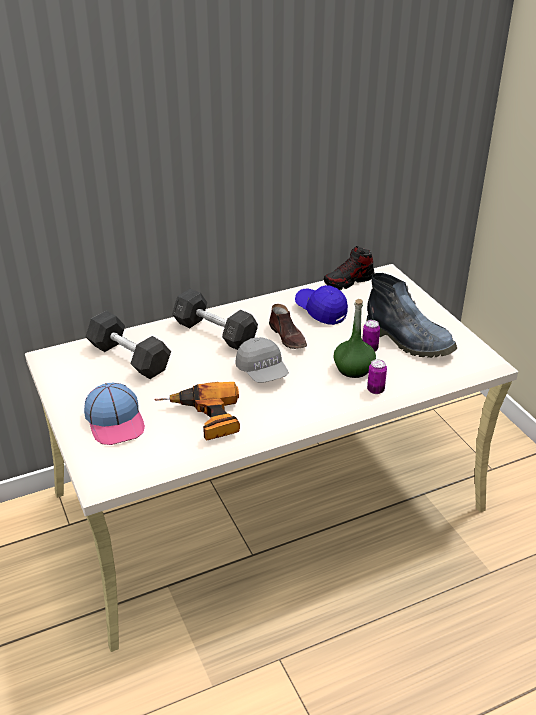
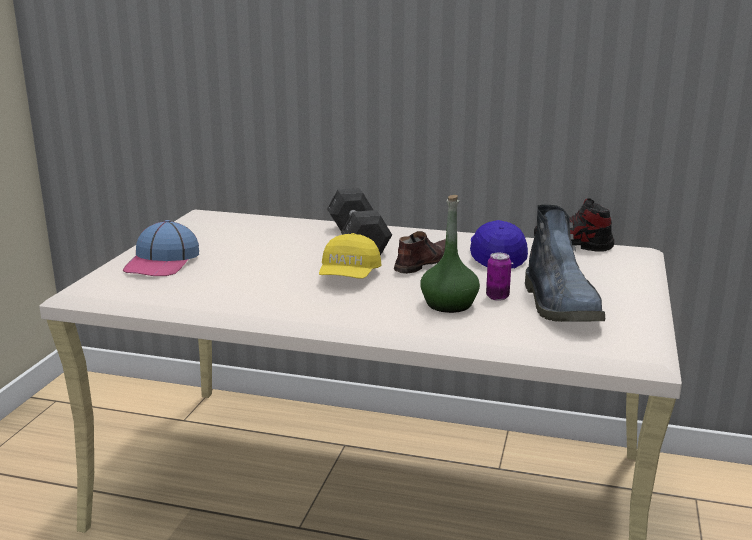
camera: 40 degrees right, 15 degrees down
grey dumbbell [86,311,171,379] -> none
power drill [155,382,240,440] -> none
grey cap [235,337,289,383] -> yellow cap [319,233,382,279]
brown shoe [269,304,307,349] -> brown shoe turned 150 degrees counterclockwise [394,231,446,274]
can [367,359,387,394] -> none

